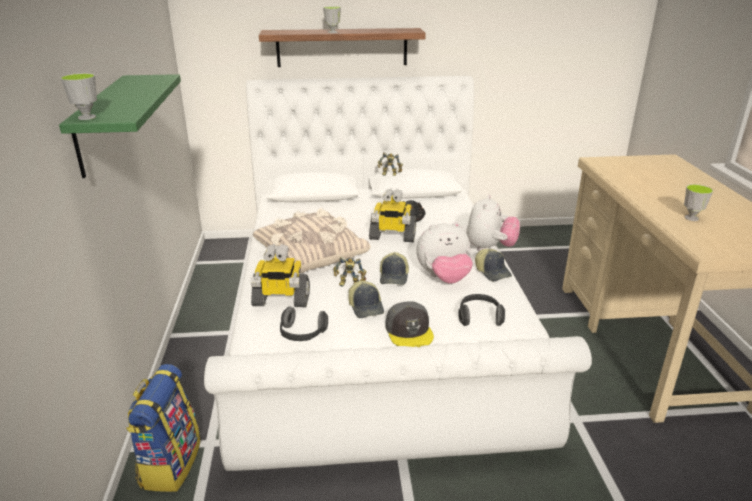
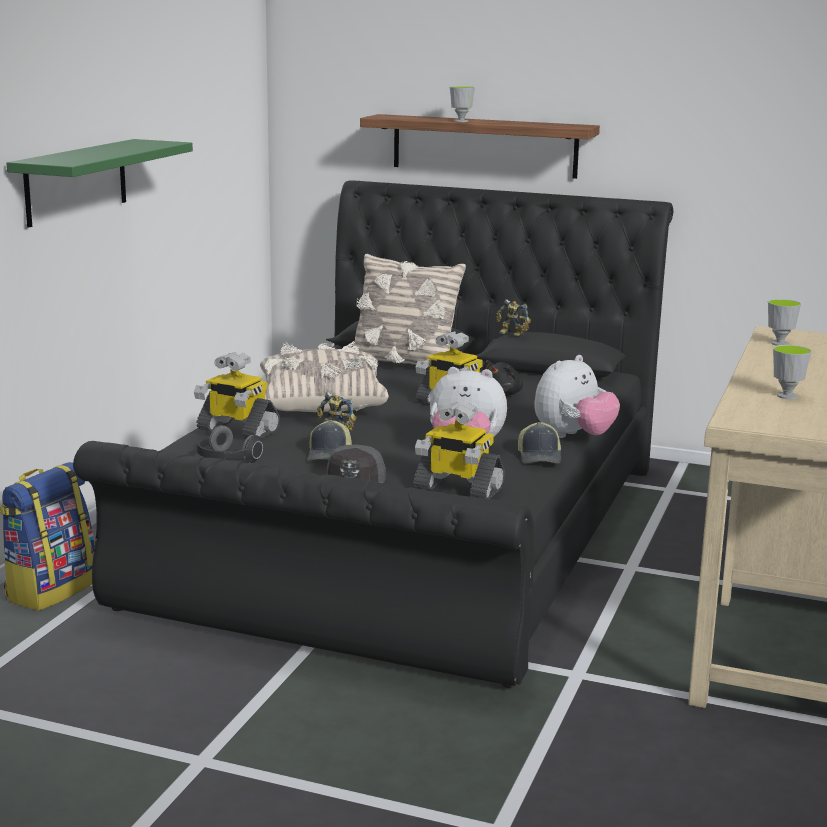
camera: 25 degrees right, 10 degrees down
cup [61,73,97,120] -> cup moved to [768,299,801,346]
white bed [204,76,592,471] -> black bed [73,180,673,688]
cap [380,252,409,285] -> none
headphones [458,294,505,326] -> toy robot [414,402,505,499]
none -> beige pillow [352,254,466,368]

